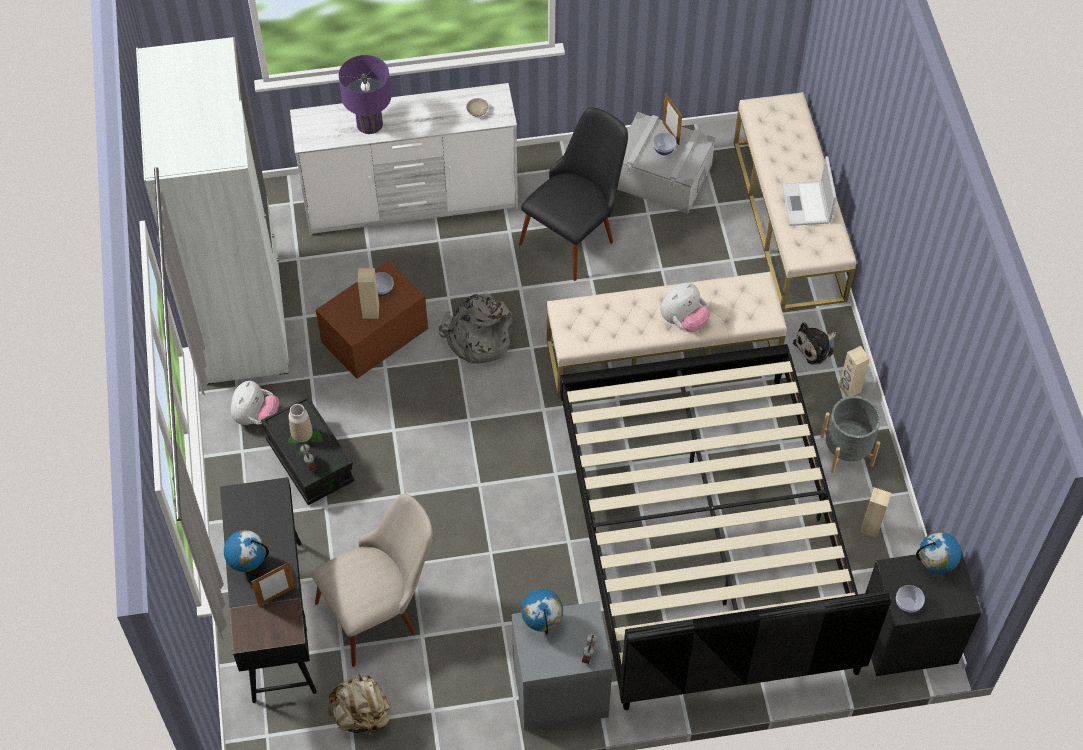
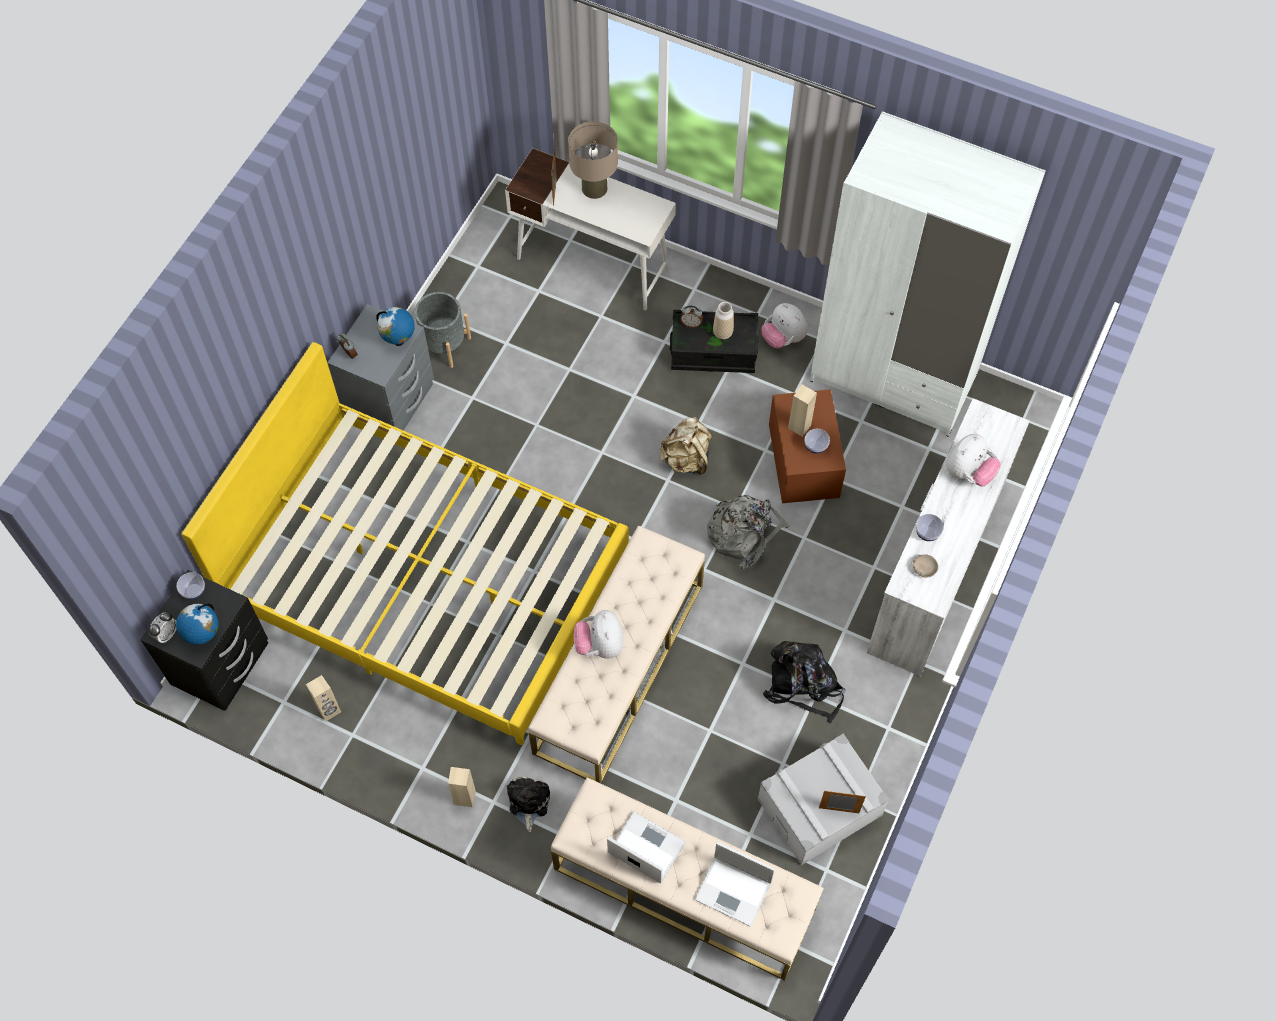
camera: 125 degrees right, 5 degrees up
black desk [220,477,317,703] -> white desk [505,148,676,310]
globe [224,530,269,572] -> beige table lamp [568,121,618,199]
beige chair [312,494,433,667] -> none
beige backpack [328,674,391,736] -> beige backpack moved to [660,417,712,475]
purple table lamp [339,55,391,134] -> plush toy [946,434,1001,487]
black chair [519,107,628,281] -> black backpack [763,641,845,723]
black bed [560,344,891,710] -> yellow bed [182,342,629,745]
bowl [653,132,676,155] -> bowl moved to [916,514,944,541]
grey planter [820,396,881,473] -> grey planter moved to [415,292,471,368]
none -> alarm clock [149,612,177,643]
none -> laptop [694,842,775,927]

